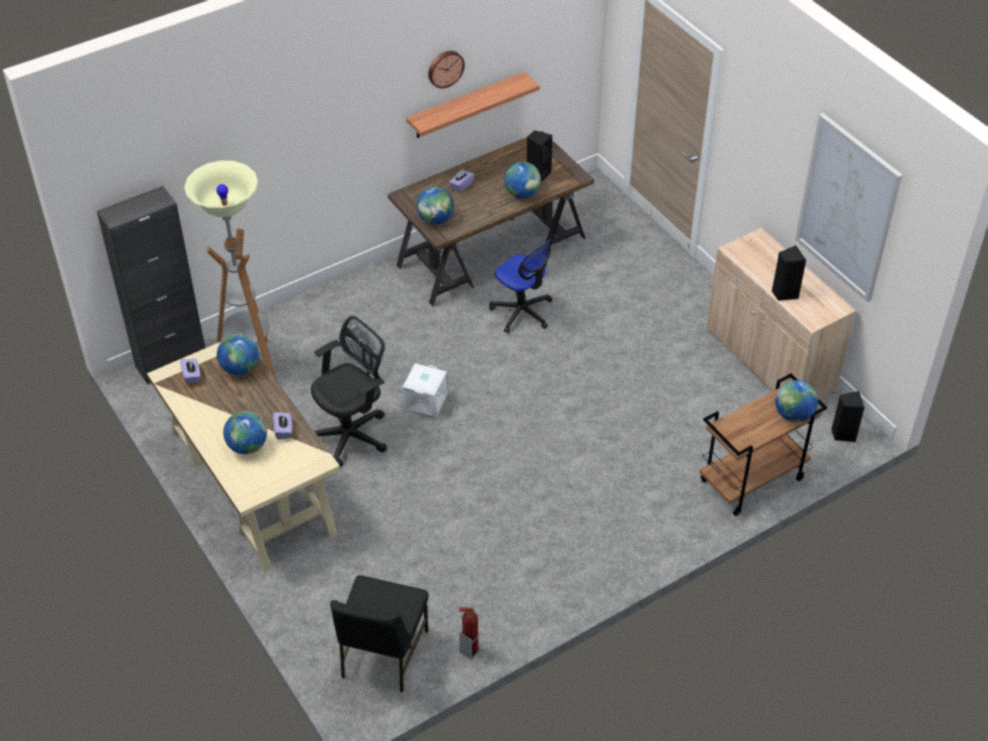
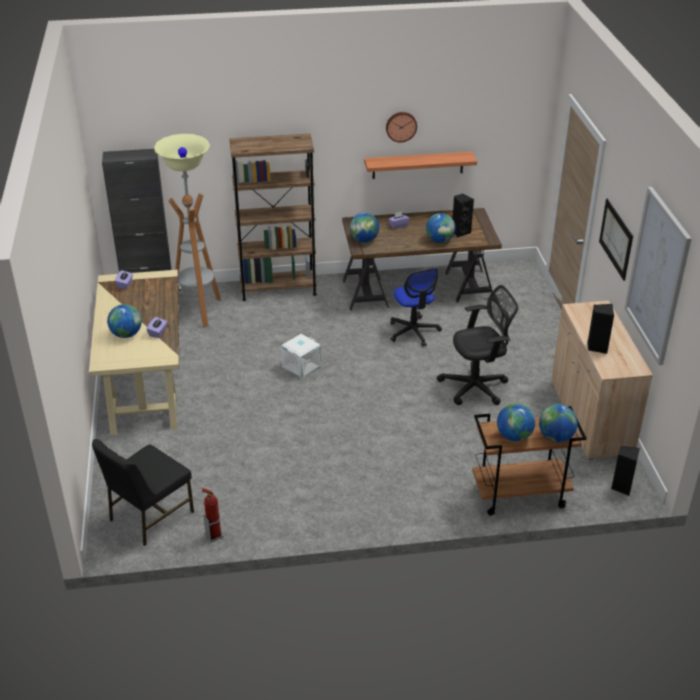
camera: 25 degrees right, 10 degrees down
globe [217,334,258,375] -> globe moved to [497,403,535,441]
black office chair [311,316,387,467] -> black office chair moved to [437,285,519,405]
none -> brown bookcase [229,134,317,301]
none -> picture [599,199,633,281]

